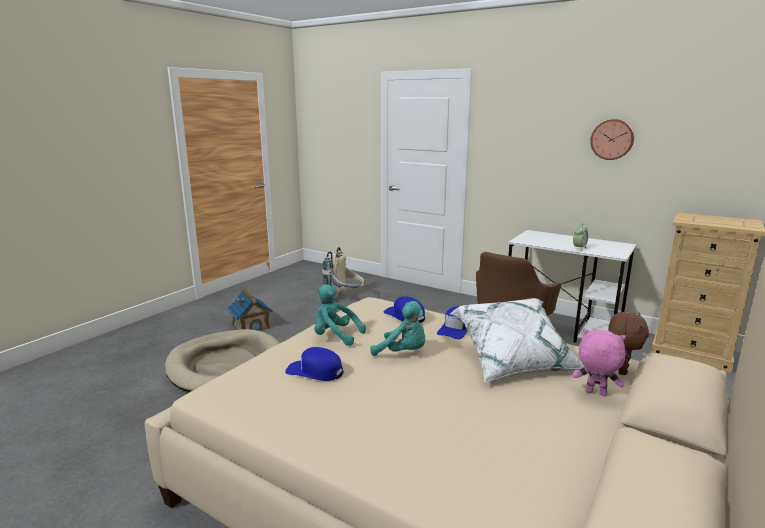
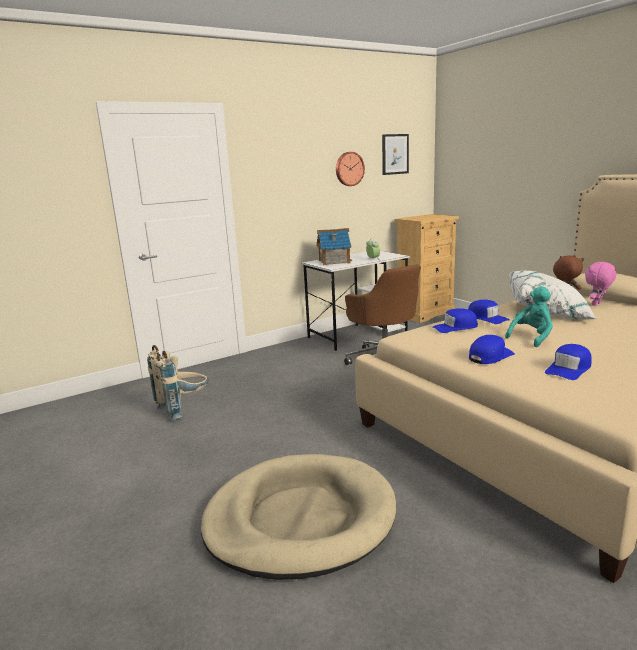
camera: 65 degrees left, 0 degrees up
toy house [227,289,273,331] -> toy house moved to [317,228,352,265]
turquoise plush toy [314,284,366,346] -> blue cap [469,335,515,364]
none -> picture [382,134,409,175]

